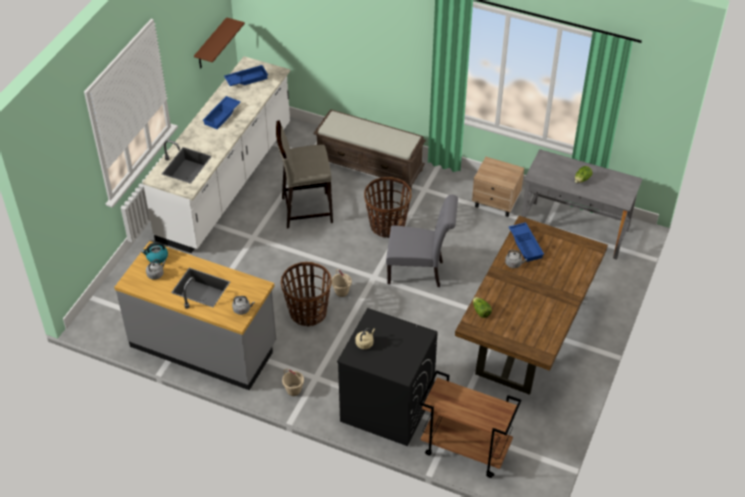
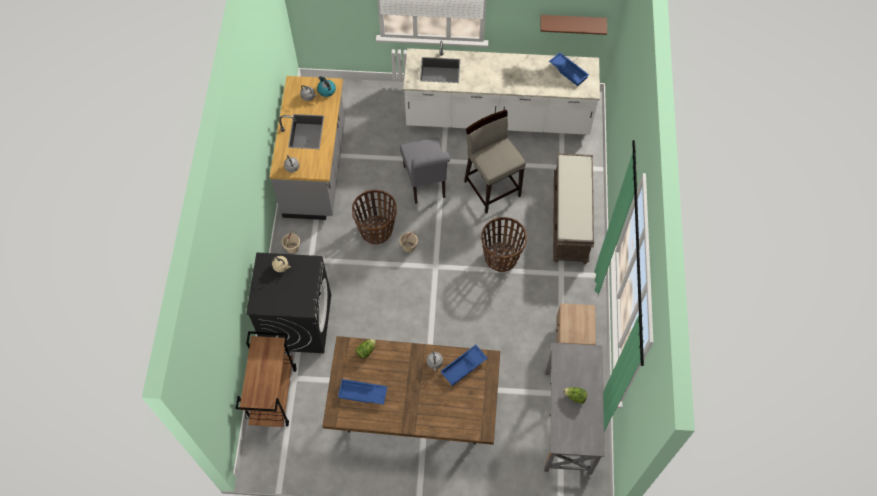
camera: 70 degrees right, 15 degrees up
blue tray [202,96,240,129] -> blue tray moved to [338,379,388,405]
grey chair [386,195,458,287] -> grey chair moved to [400,138,450,204]

